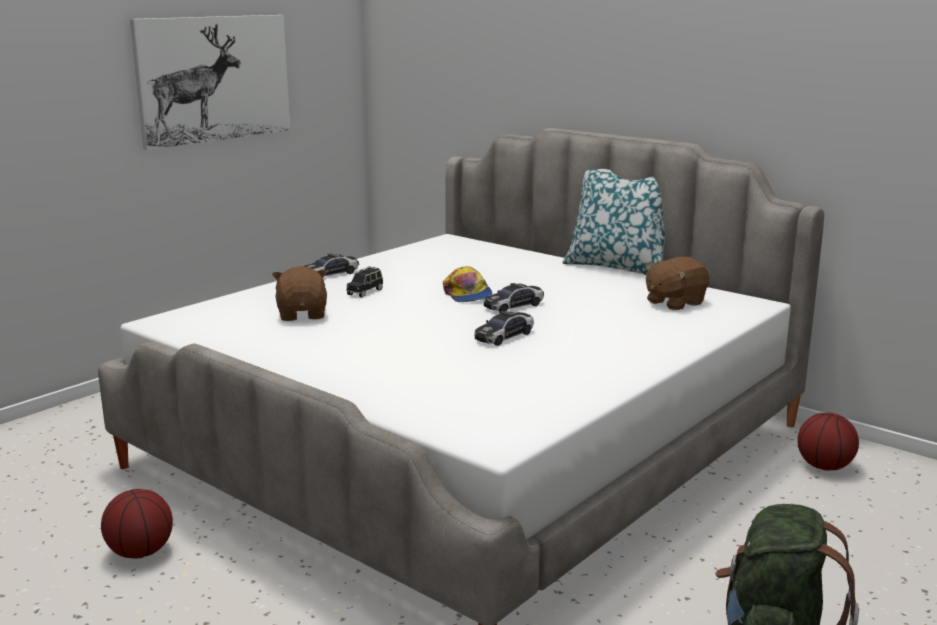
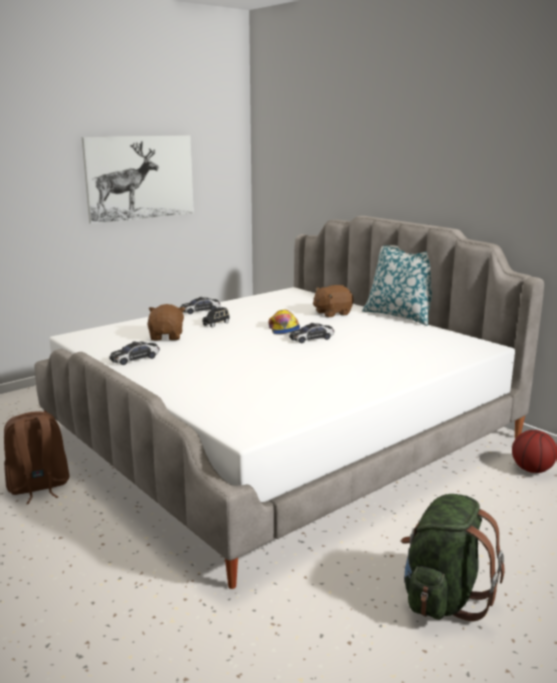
camera: 10 degrees right, 0 degrees up
basketball [101,489,173,559] -> brown backpack [4,411,69,504]
toy car [474,311,534,346] -> toy car moved to [109,341,160,365]
brown plush toy [646,257,709,310] -> brown plush toy moved to [313,285,353,318]

